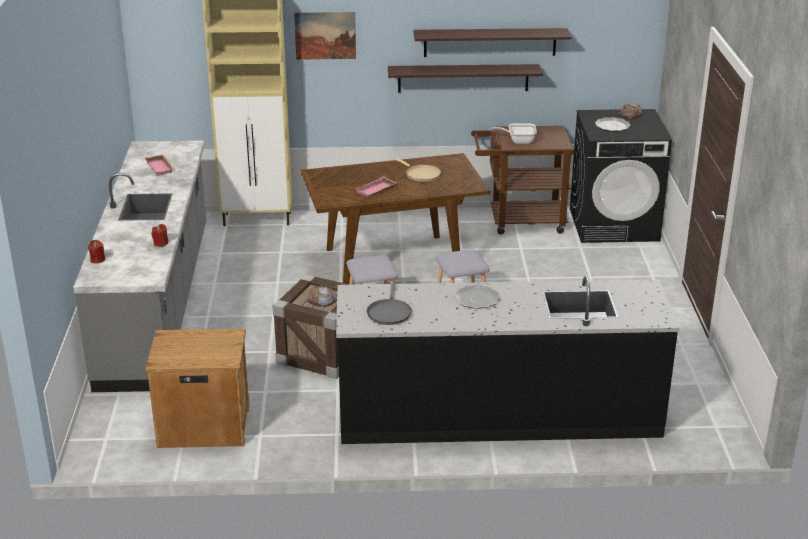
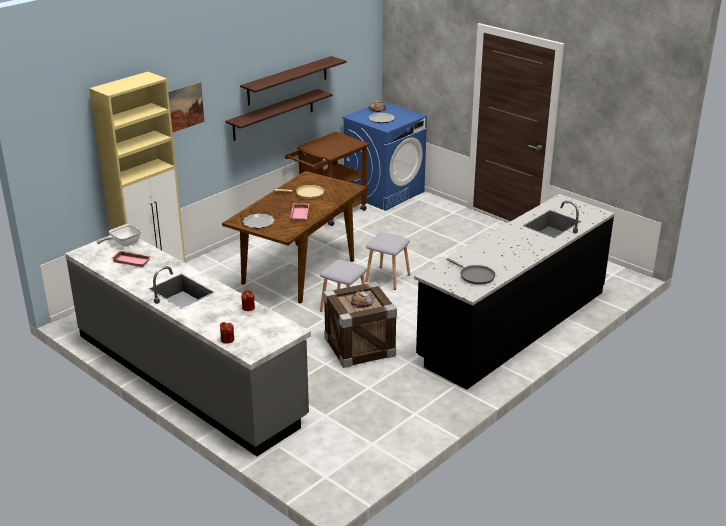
camera: 45 degrees left, 0 degrees up
brown nightstand [145,329,249,448] -> none
plate [454,285,500,309] -> plate moved to [243,214,275,228]
frying pan [489,123,537,144] -> frying pan moved to [97,224,142,247]
black washing machine [570,109,672,243] -> blue washing machine [342,102,427,211]

